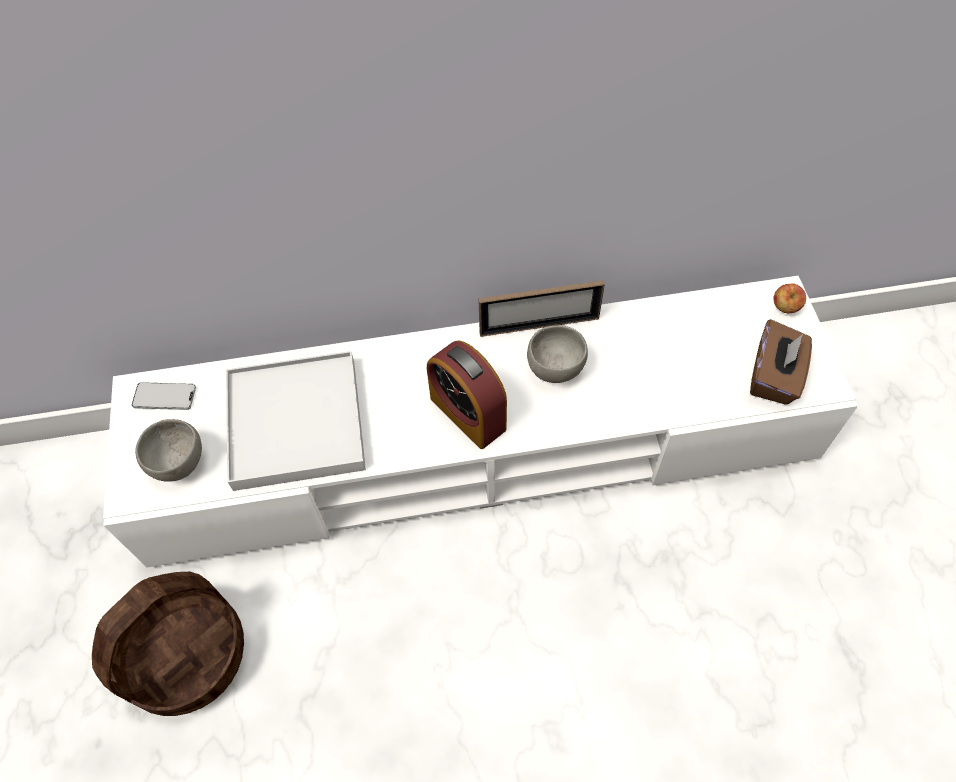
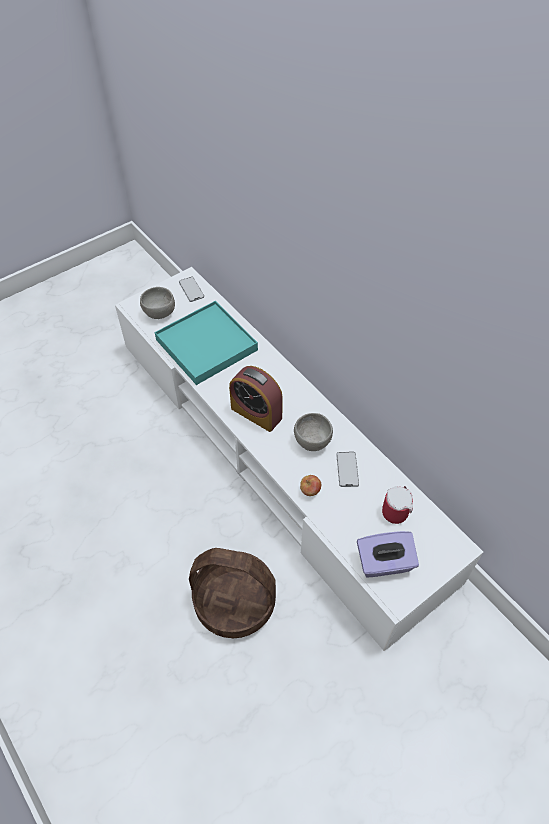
camera: 60 degrees right, 5 degrees down
basket [92,572,244,716] -> basket moved to [189,548,276,638]
white tray [226,351,366,491] -> turquoise tray [155,301,258,385]
alarm clock [427,340,507,449] -> alarm clock turned 75 degrees counterclockwise [229,366,283,432]
picture frame [478,280,605,337] -> none
brown tissue box [750,319,812,404] -> purple tissue box [357,531,419,577]
apple [773,283,806,313] -> apple moved to [300,475,321,496]
none -> phone [336,452,359,487]
none -> mug [382,486,413,524]

